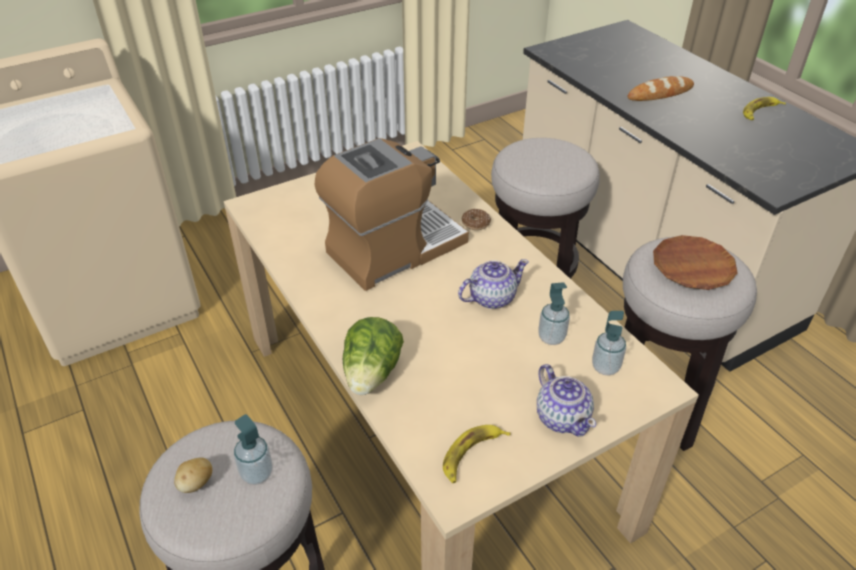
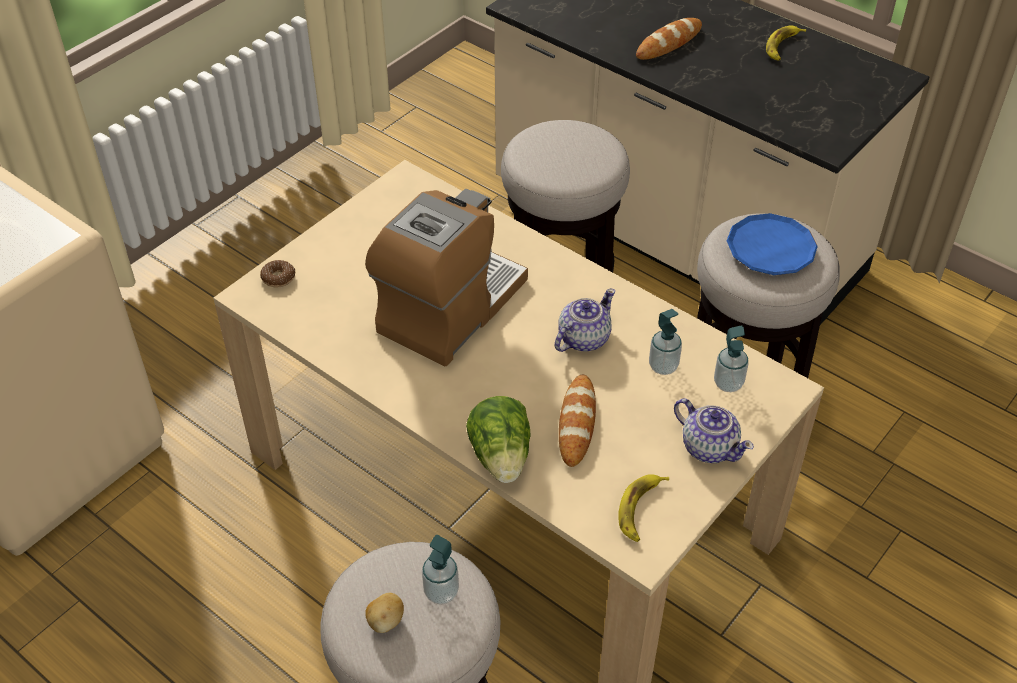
camera: 20 degrees left, 5 degrees up
donut [461,209,491,230] -> donut moved to [260,260,295,287]
brown plate [653,235,737,290] -> blue plate [727,213,818,275]
none -> bread [559,375,596,467]

